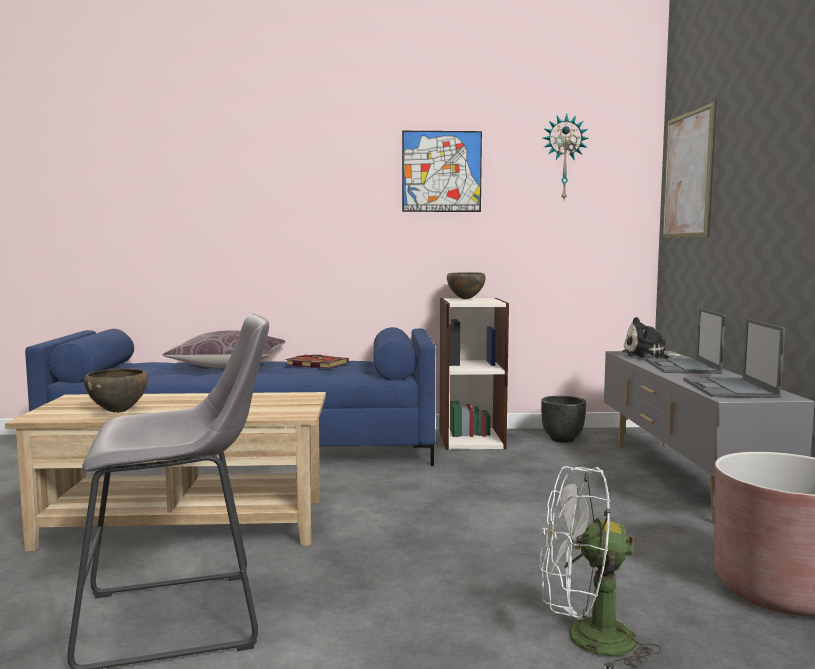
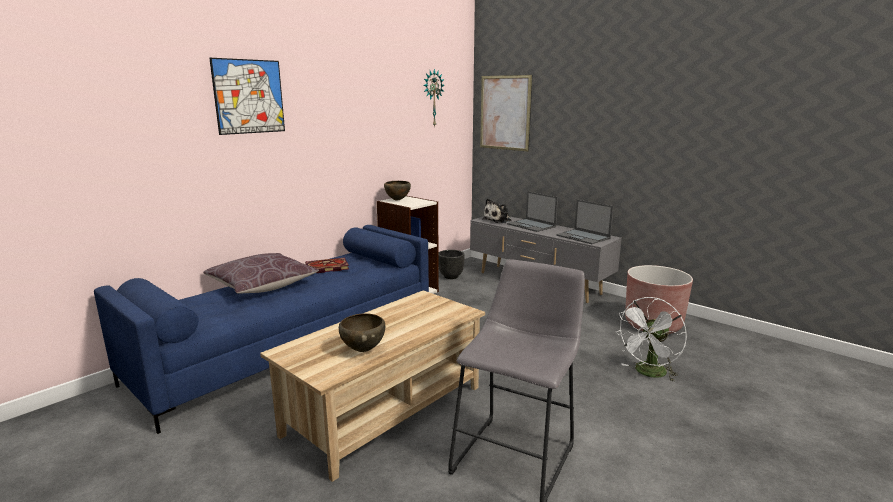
camera: 45 degrees left, 10 degrees up
picture [402,131,482,212] -> picture moved to [209,58,285,135]

